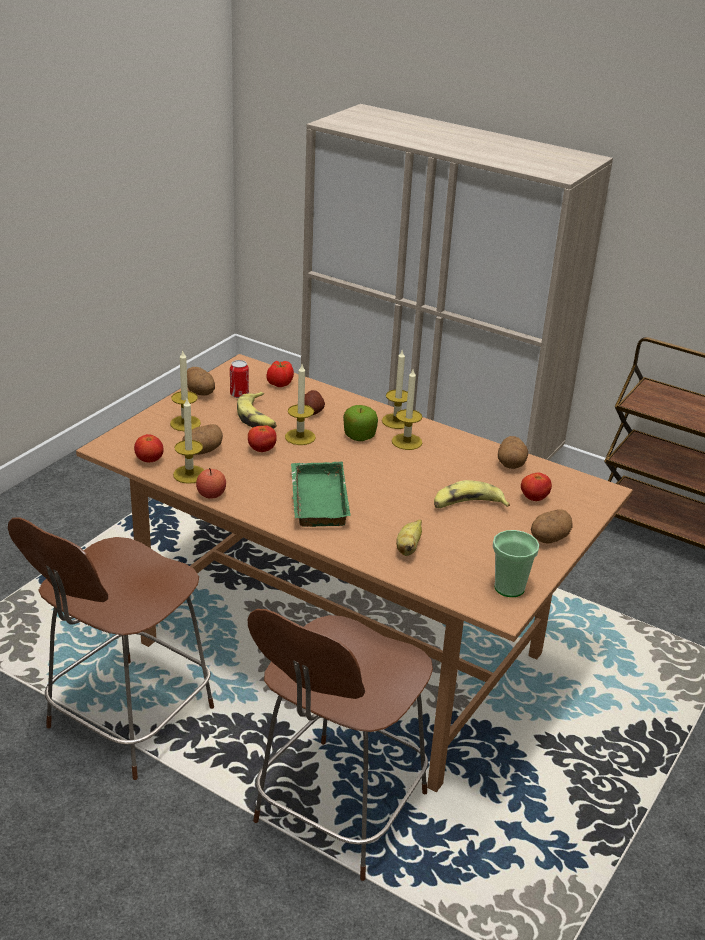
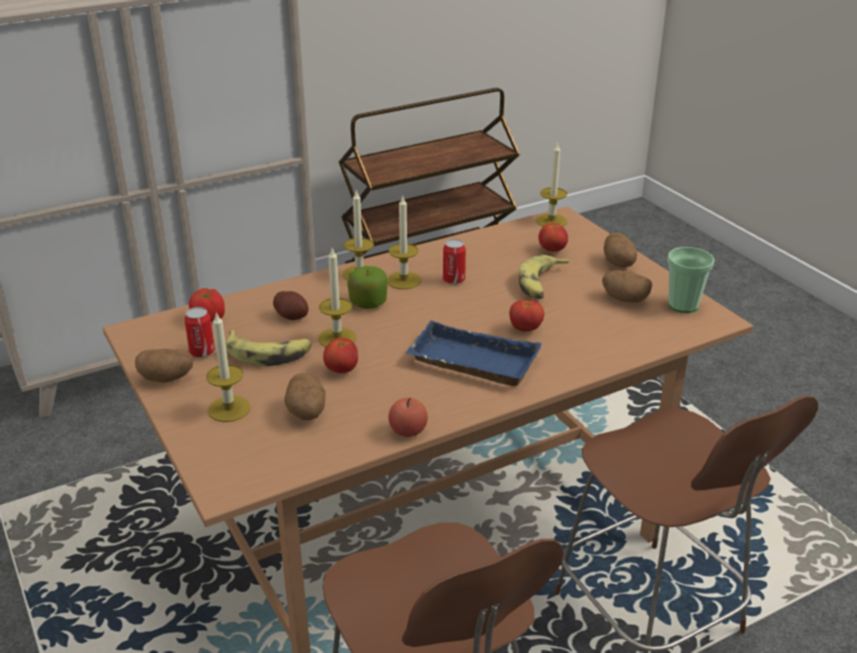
camera: 60 degrees left, 0 degrees up
tomato [134,434,164,462] -> tomato moved to [509,300,544,331]
candle [173,399,204,484] -> candle moved to [536,142,567,227]
green tray [291,462,351,527] -> blue tray [406,321,542,386]
banana [396,519,422,556] -> none
potato [498,436,528,469] -> potato moved to [602,270,652,303]
none -> can [443,239,466,285]

